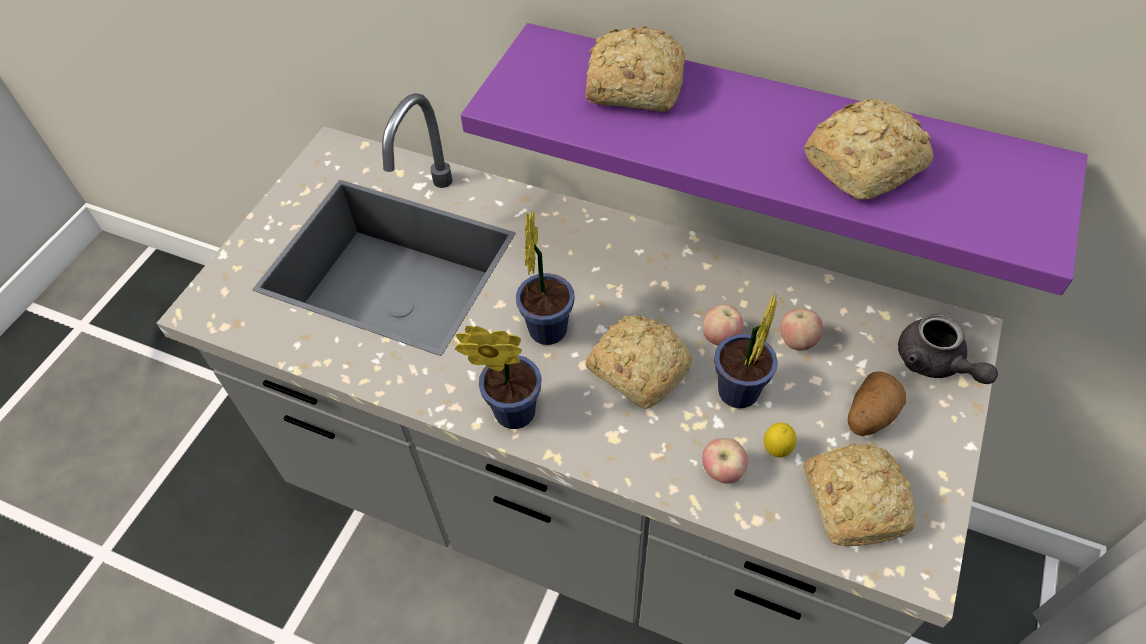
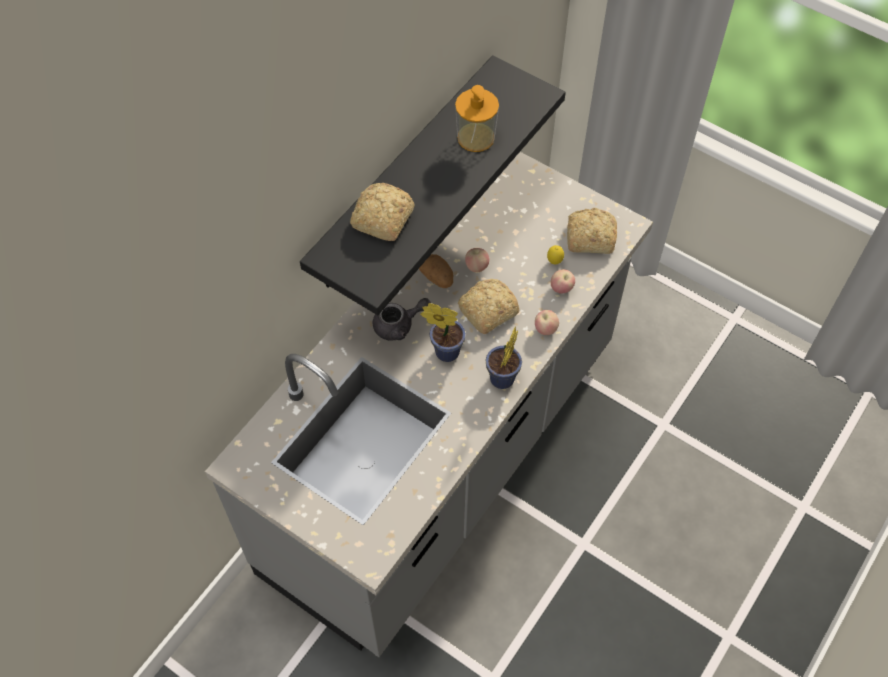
camera: 80 degrees left, 5 degrees up
purple shelf [461,23,1088,295] -> black shelf [300,55,566,315]
potted plant [714,293,778,408] -> none
apple [780,308,823,350] -> apple moved to [535,310,559,335]
bread [804,99,933,200] -> soap dispenser [455,85,499,152]
potato [848,371,906,436] -> potato moved to [419,254,453,288]
grey teapot [898,314,998,384] -> grey teapot moved to [373,298,431,341]

